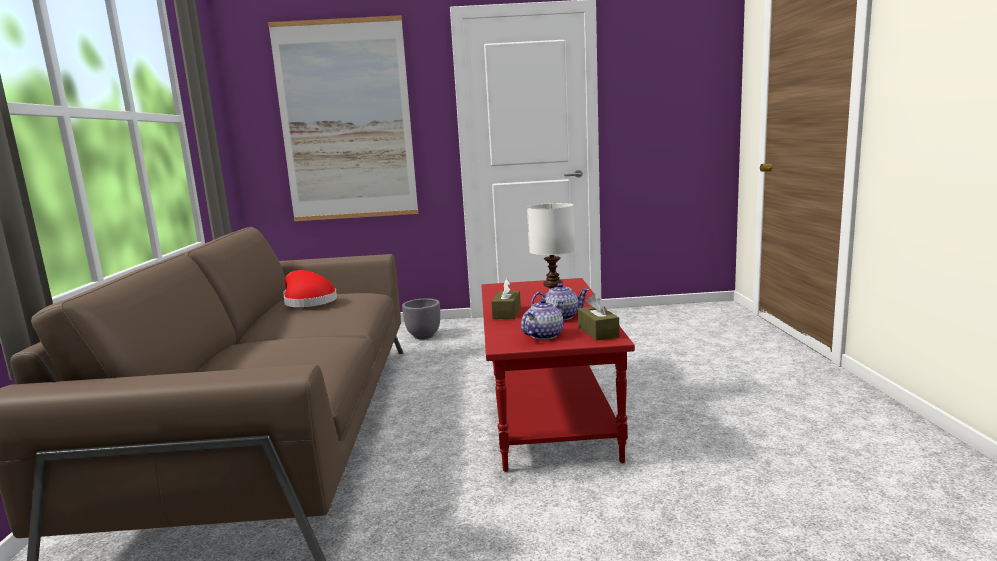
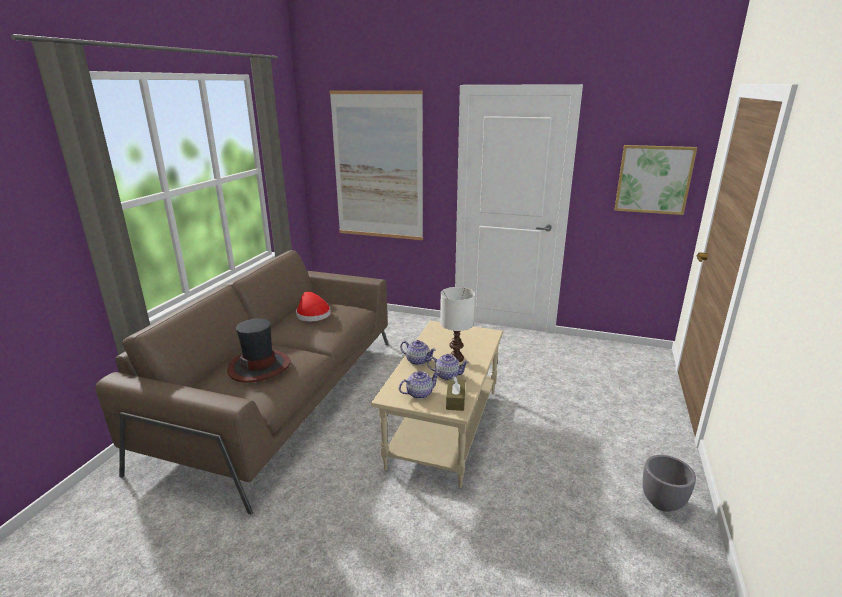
camera: 20 degrees right, 10 degrees up
grey planter [402,299,440,339] -> grey planter moved to [642,455,696,512]
red coffee table [481,278,635,472] -> beige coffee table [371,321,503,488]
brown tissue box [491,279,521,319] -> teapot [400,340,436,365]
none -> hat [227,318,291,383]
none -> picture [614,145,697,215]

